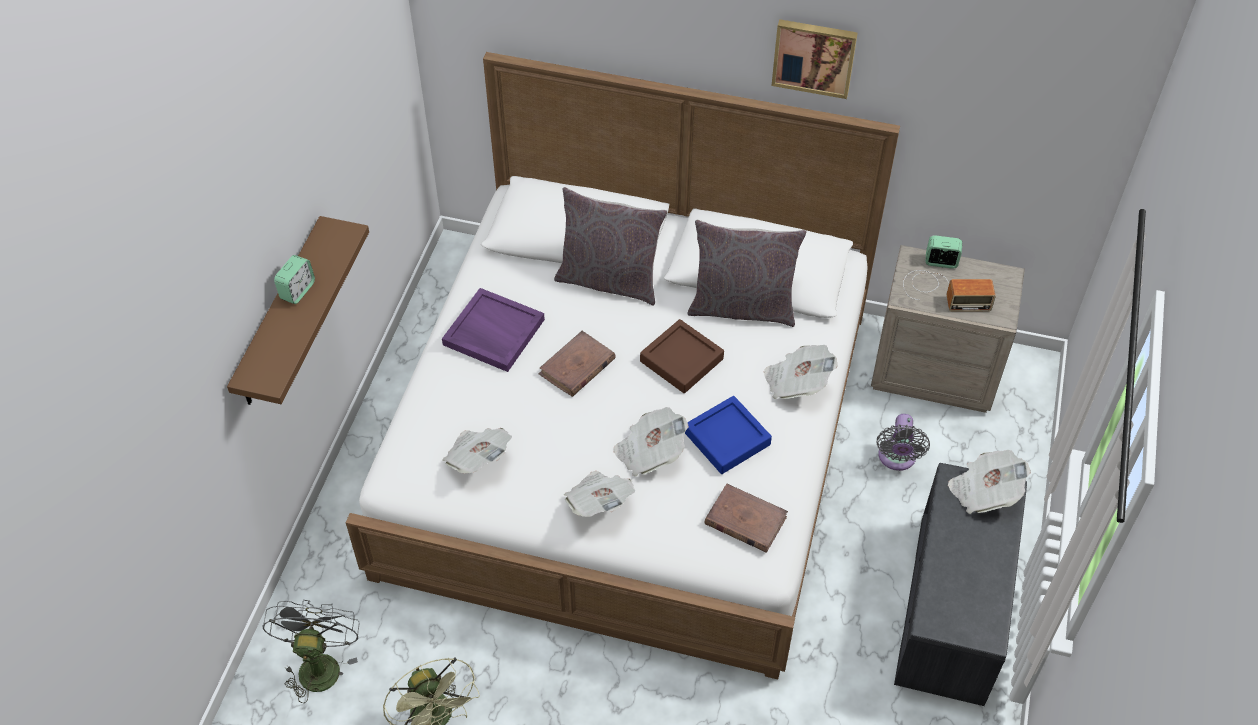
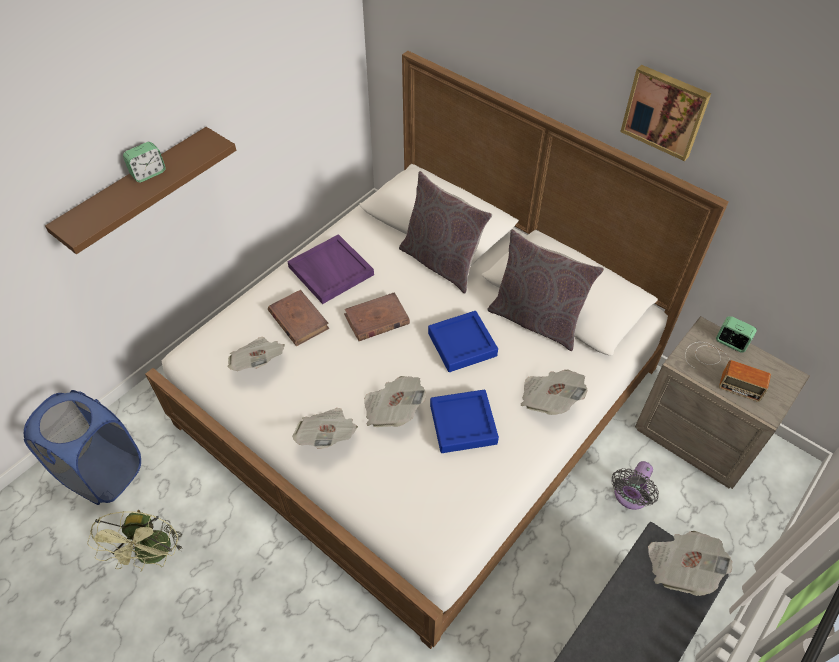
camera: 25 degrees right, 0 degrees up
grey fan [262,600,360,703] -> blue laundry basket [24,390,141,505]
brown tray [640,319,724,393] -> blue tray [428,311,498,372]
brown book [705,484,788,553] -> brown book moved to [268,290,329,346]

